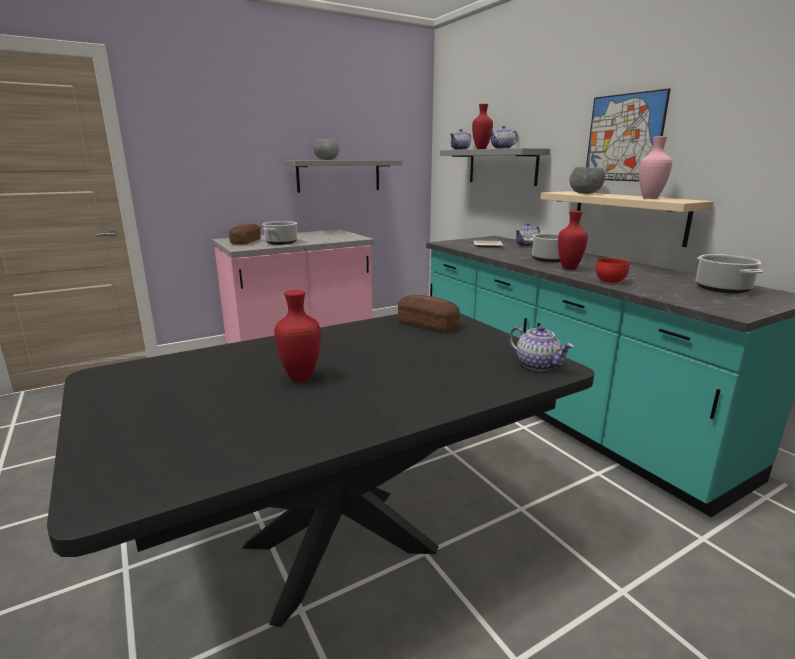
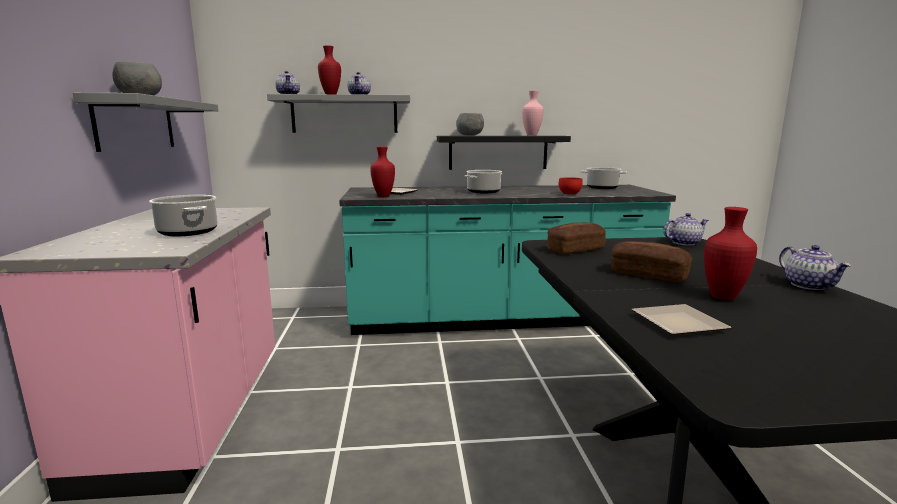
camera: 65 degrees left, 5 degrees down
bread [229,224,261,245] -> bread moved to [611,241,692,282]
teapot [515,223,540,247] -> teapot moved to [779,245,851,290]
beige shelf [540,191,714,247] -> black shelf [437,136,571,170]
red vase [558,211,588,270] -> red vase moved to [370,147,395,197]
picture [586,88,671,182] -> none
none -> plate [632,304,732,335]

